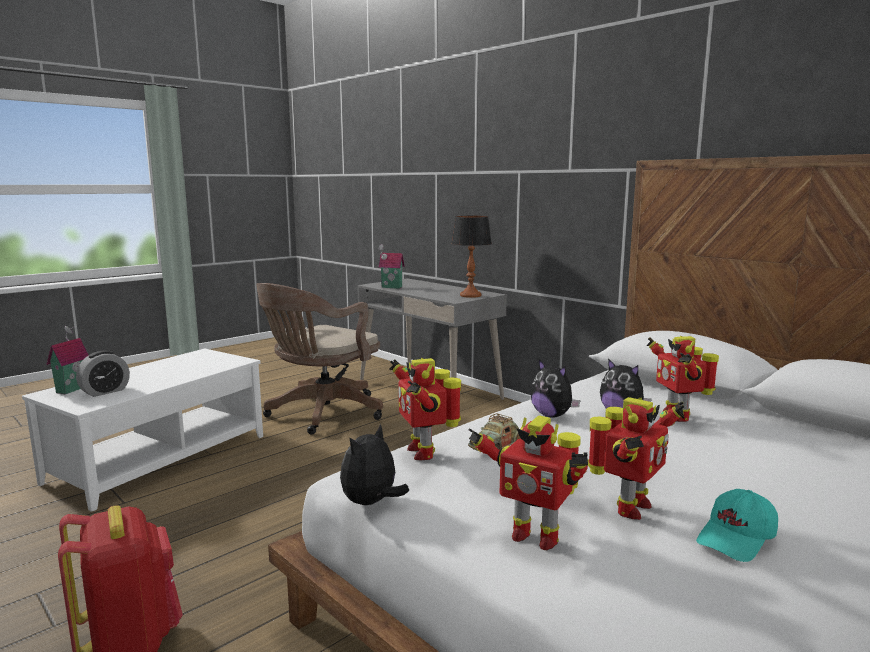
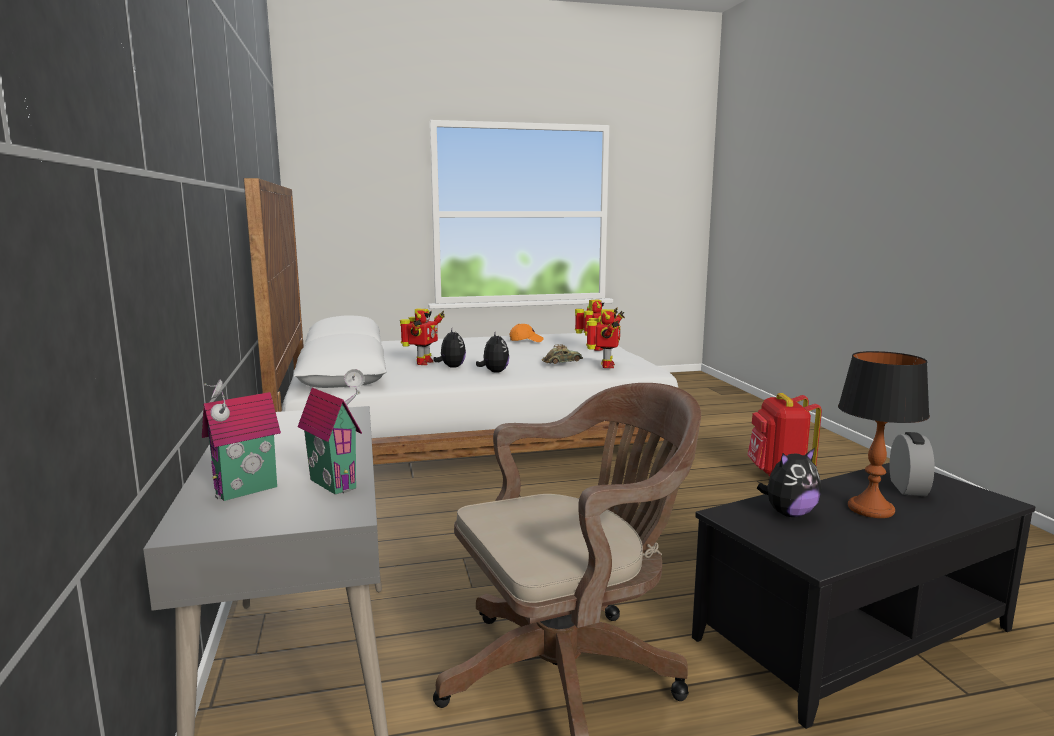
camera: 150 degrees left, 0 degrees up
white coffee table [22,349,263,512] -> black coffee table [692,463,1035,729]
toy house [47,326,89,394] -> toy house moved to [202,379,281,501]
alarm clock [76,351,130,397] -> alarm clock turned 120 degrees clockwise [890,432,935,496]
plush toy [340,424,409,505] -> plush toy moved to [757,448,821,517]
table lamp [451,216,492,298] -> table lamp moved to [838,351,930,518]
toy robot [588,397,685,520] -> none
turquoise cap [696,489,778,562] -> orange cap [510,324,544,342]

